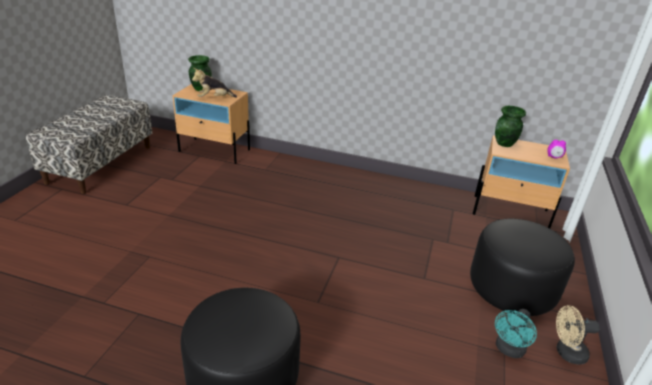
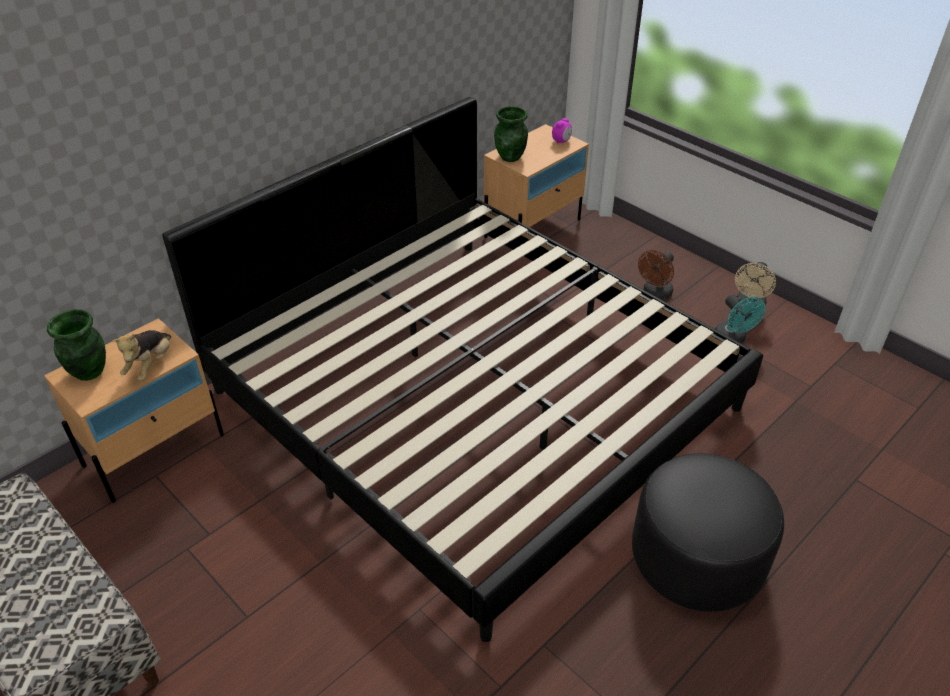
camera: 60 degrees left, 10 degrees up
black ottoman [470,219,575,316] -> brown fan [638,250,674,300]
none -> bed [162,97,763,642]

